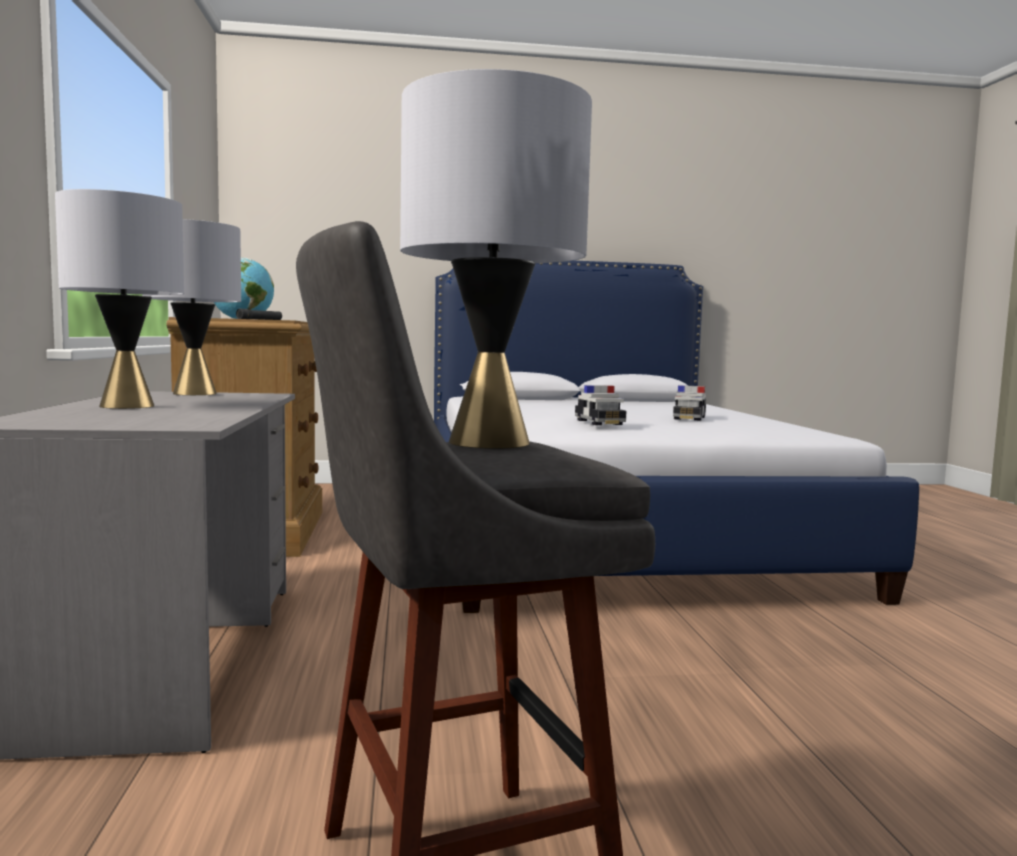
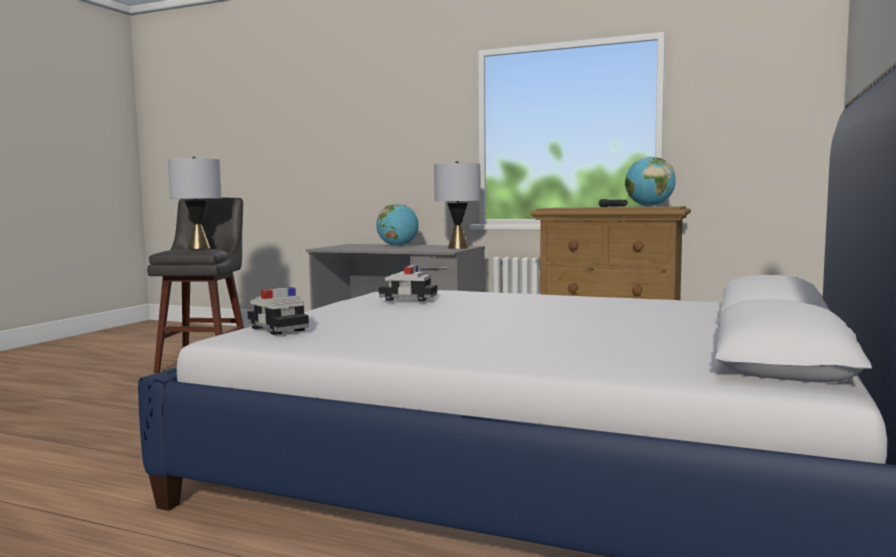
camera: 120 degrees right, 0 degrees up
grey table lamp [55,189,184,409] -> globe [376,203,419,247]
toy car [673,385,706,421] -> toy car moved to [247,287,309,335]

